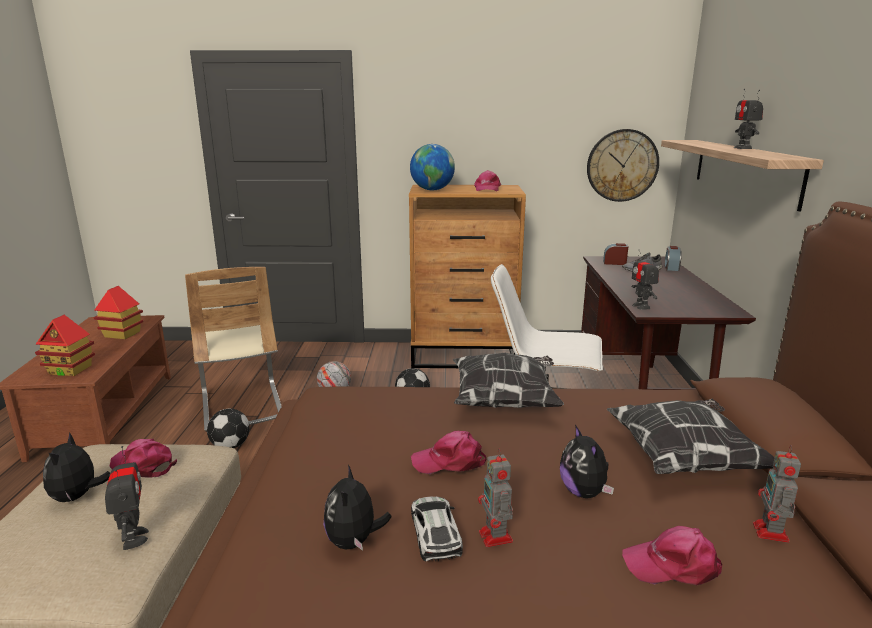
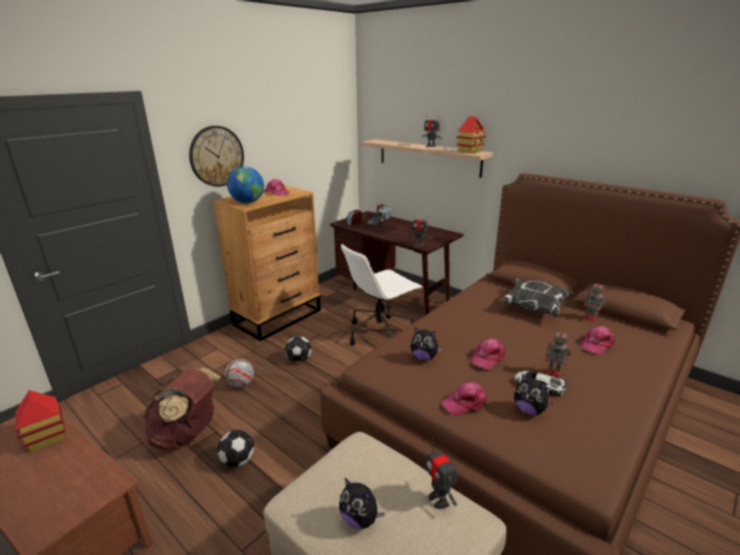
camera: 50 degrees left, 5 degrees up
toy house [35,315,95,376] -> toy house moved to [456,116,486,153]
toy robot [105,446,149,550] -> toy robot turned 135 degrees counterclockwise [426,438,457,509]
pink cap [110,439,177,478] -> pink cap moved to [441,382,487,416]
beige chair [185,267,282,432] -> brown backpack [143,368,221,450]
pillow [453,352,564,408] -> none
plush toy [560,425,614,498] -> plush toy moved to [410,327,442,361]
wall clock [587,129,659,202] -> wall clock moved to [189,126,244,187]

